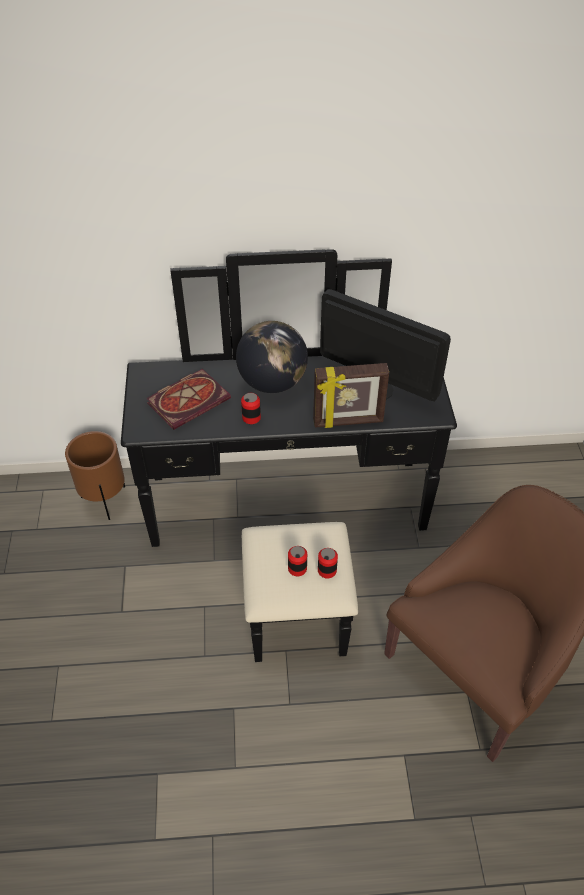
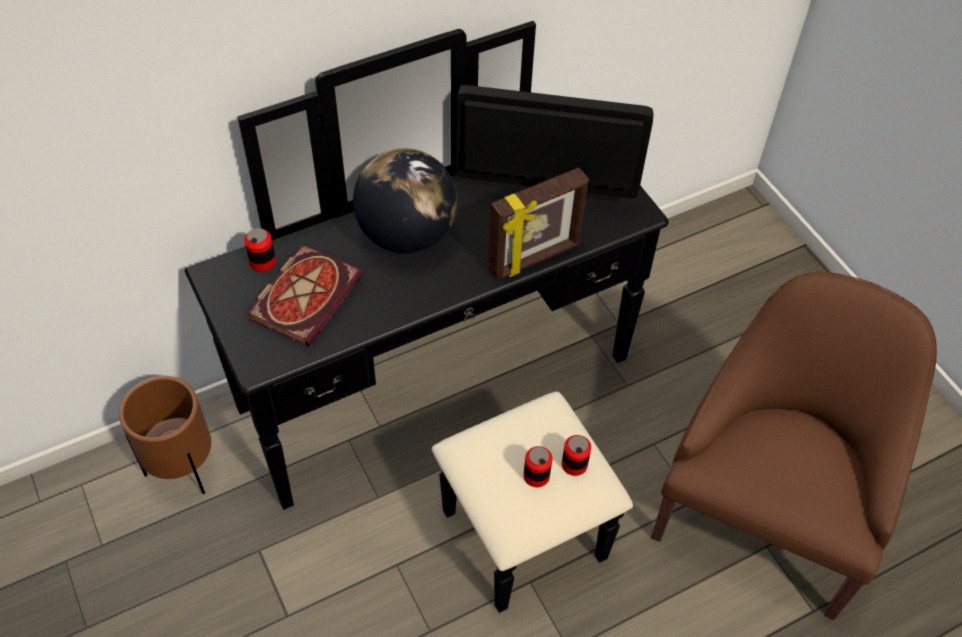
camera: 25 degrees left, 5 degrees up
can [241,393,261,424] -> can moved to [244,228,276,272]

